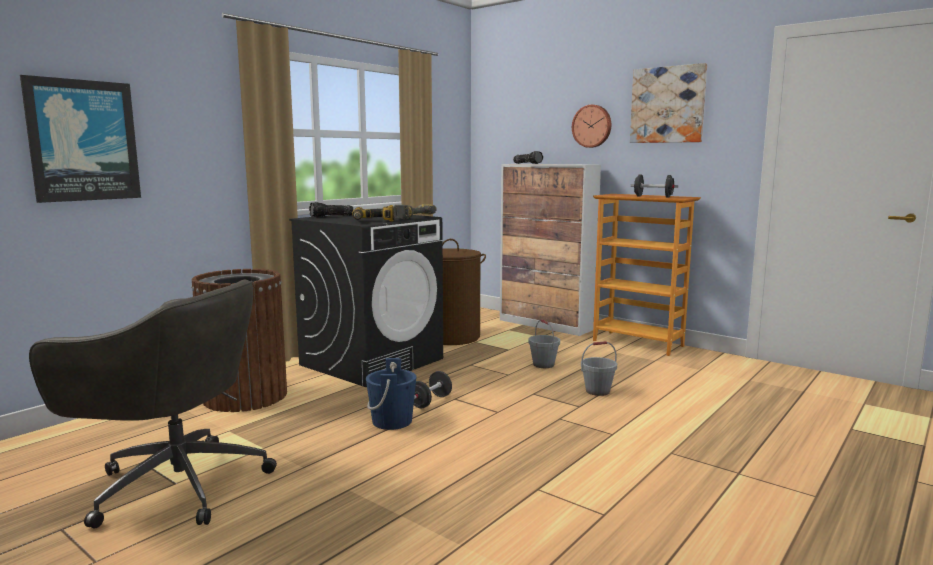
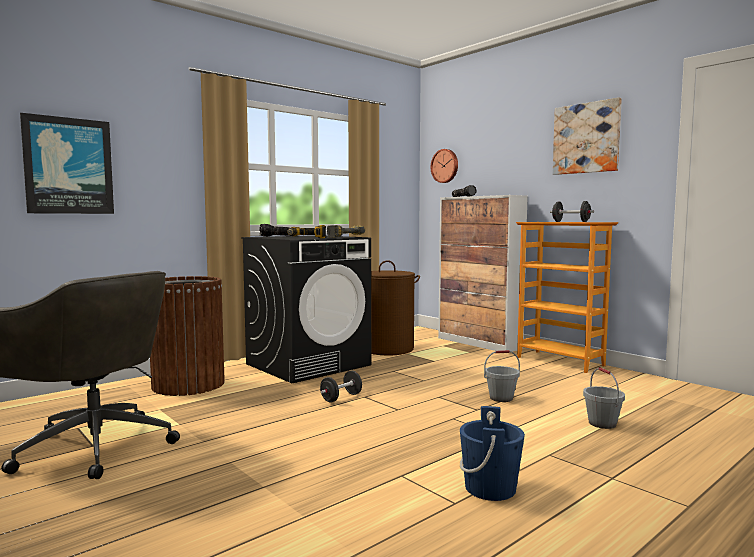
camera: 10 degrees right, 5 degrees down
blue bucket [366,358,416,430] -> blue bucket moved to [460,406,525,501]
grey bucket [528,319,560,368] -> grey bucket moved to [583,367,625,429]
wall clock [572,105,611,148] -> wall clock moved to [431,149,458,183]

